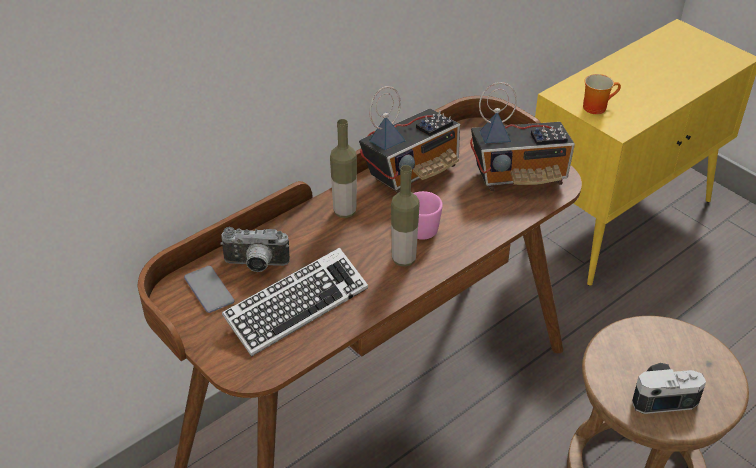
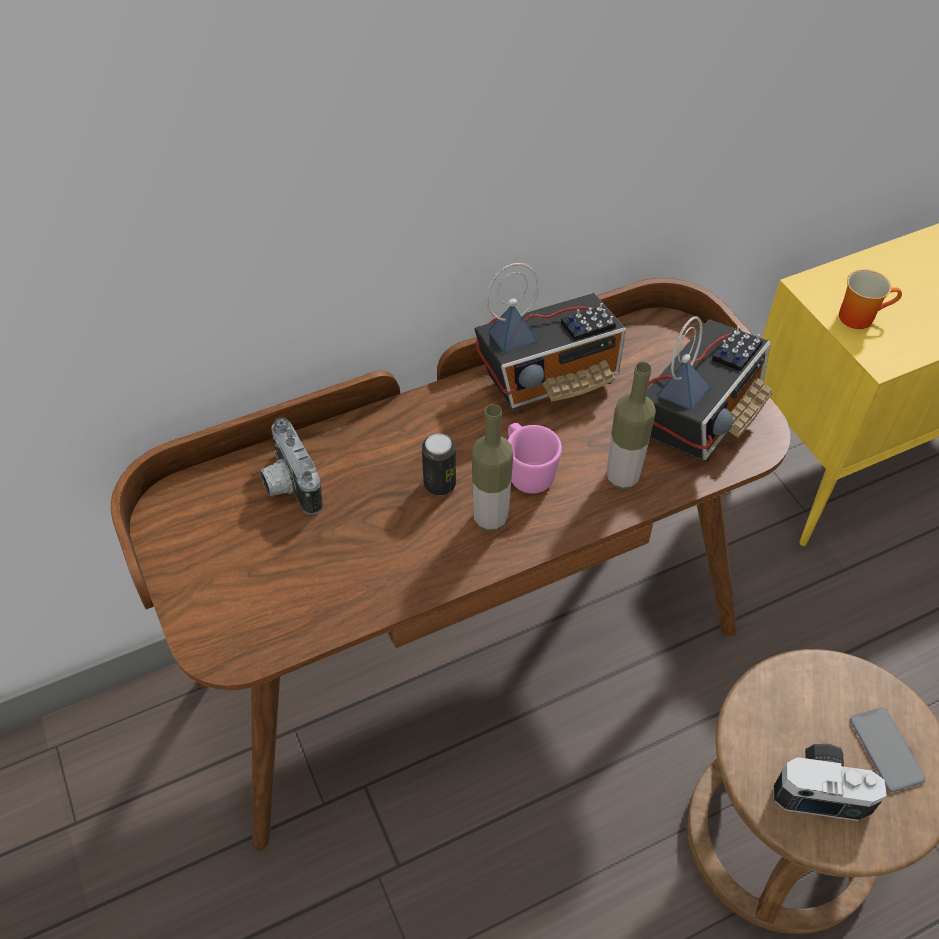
camera: 15 degrees right, 10 degrees up
phone [184,266,234,313] -> phone moved to [850,707,926,792]
camera [220,227,290,272] -> camera turned 45 degrees clockwise [260,418,323,515]
keyboard [222,247,368,357] -> none
bottle [330,119,357,218] -> bottle moved to [606,362,656,490]
radio [470,82,575,191] -> radio turned 60 degrees counterclockwise [646,316,772,463]
none -> can [422,433,456,495]

